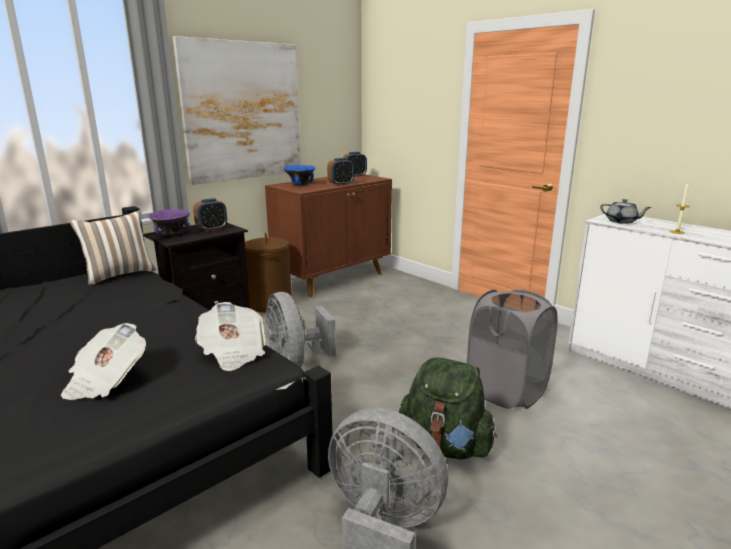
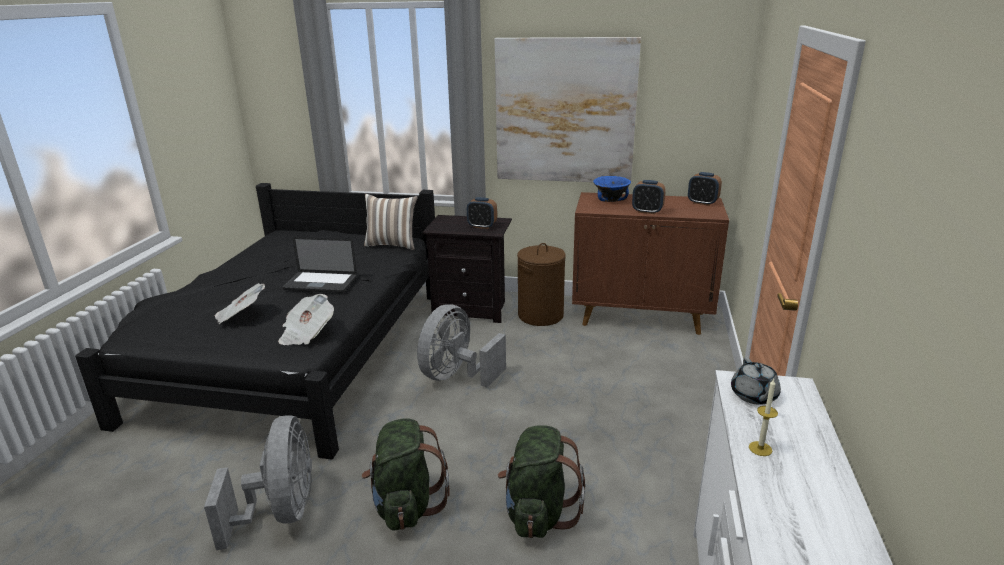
camera: 55 degrees right, 5 degrees up
purple bowl [148,209,190,236] -> none
grey laundry basket [467,290,558,409] -> green backpack [498,426,585,538]
none -> laptop [282,237,357,293]

